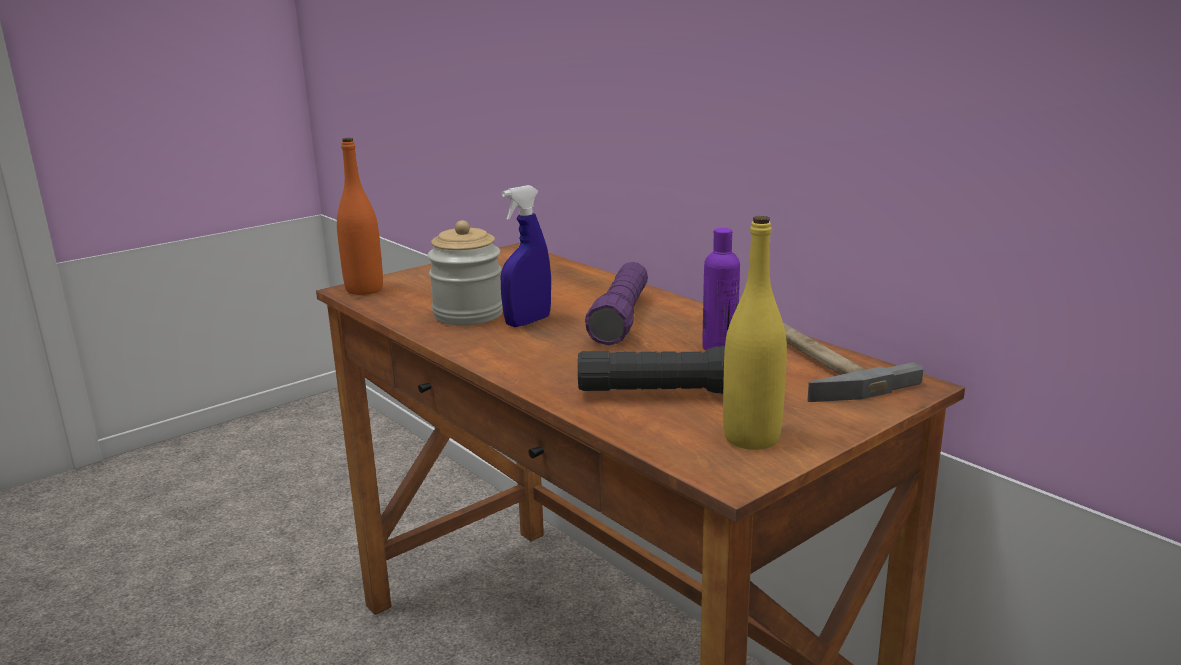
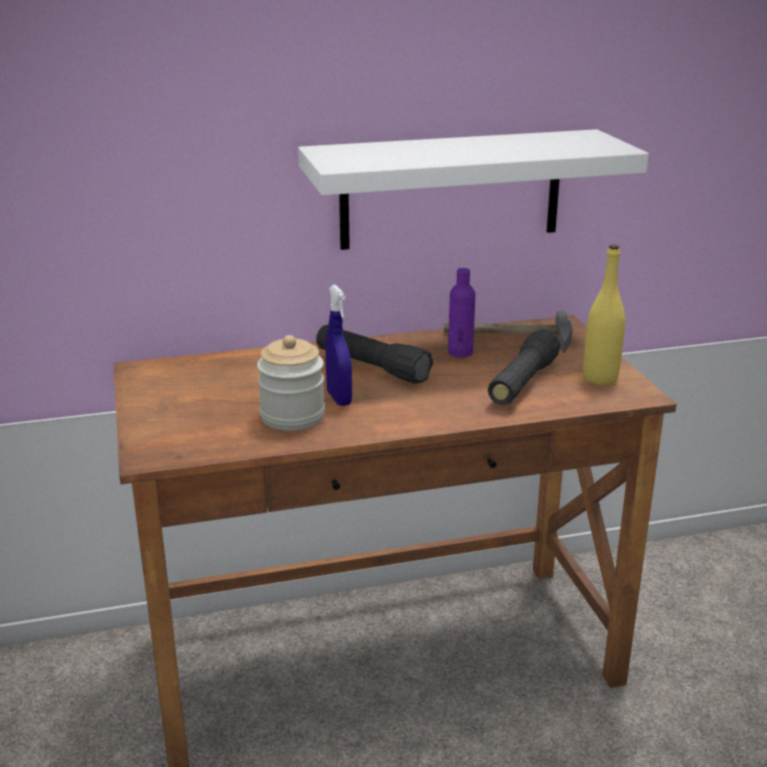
camera: 65 degrees left, 5 degrees up
orange bottle [337,138,383,295] -> none
purple flashlight [585,262,648,345] -> black flashlight [316,325,433,384]
none -> white shelf [298,129,649,250]

